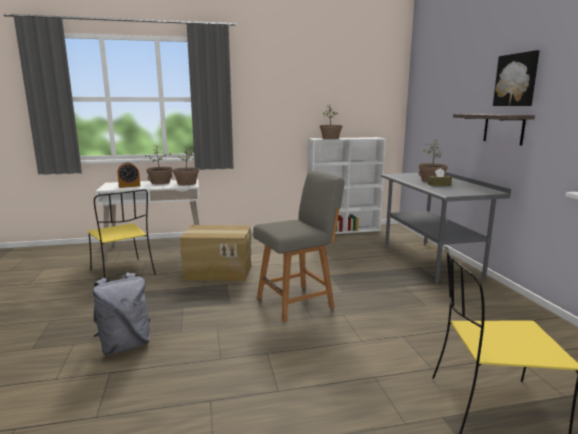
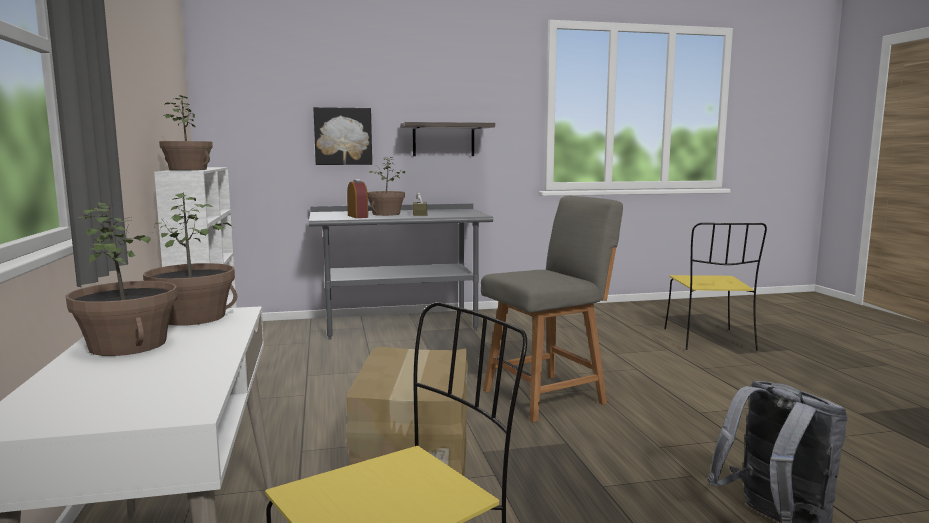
camera: 90 degrees left, 5 degrees down
alarm clock [118,162,140,188] -> alarm clock moved to [347,179,368,218]
grey chair [253,171,344,322] -> grey chair turned 90 degrees clockwise [481,196,623,422]
picture [493,50,540,106] -> picture moved to [313,107,372,165]

